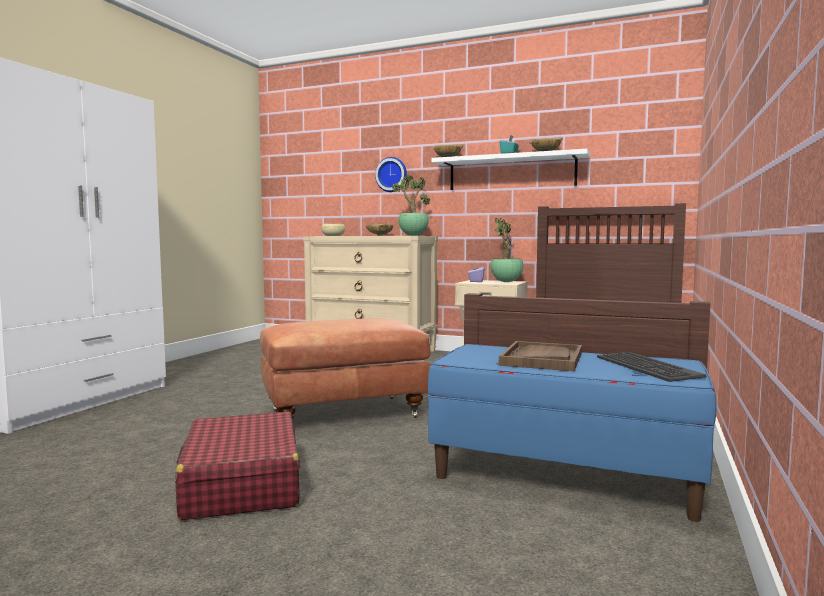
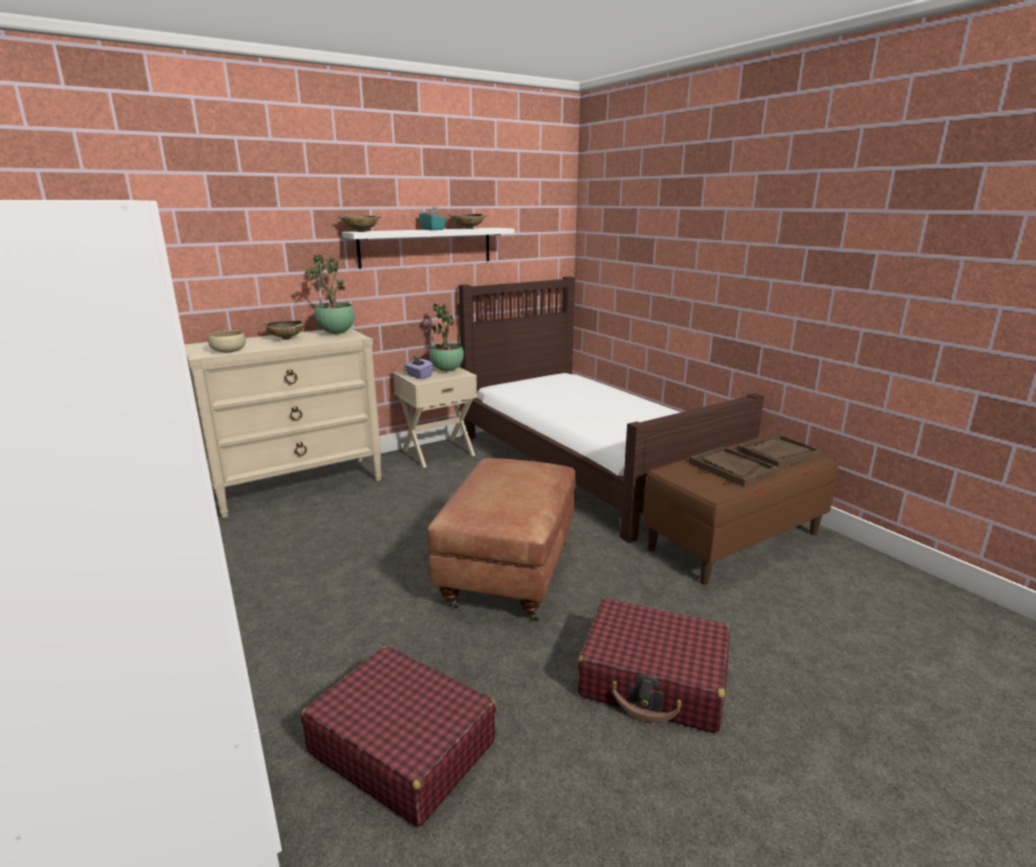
camera: 55 degrees left, 15 degrees up
wall clock [375,157,407,192] -> none
blue bench [428,344,717,522] -> brown bench [643,435,838,585]
keyboard [597,352,707,382] -> brown tray [737,434,822,468]
none -> red suitcase [301,646,496,827]

